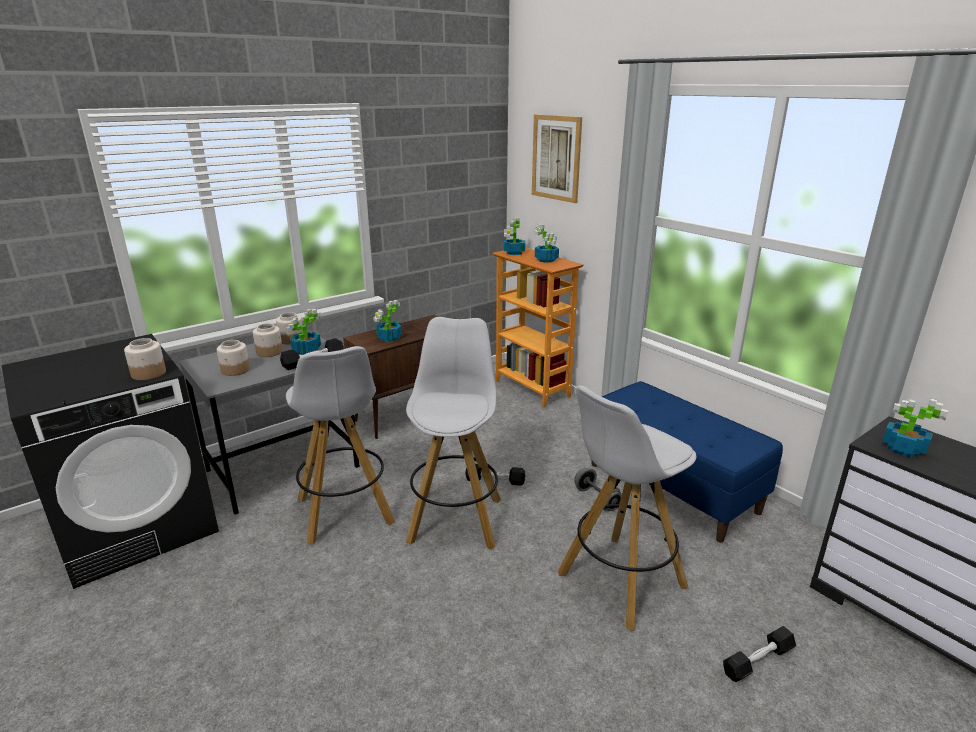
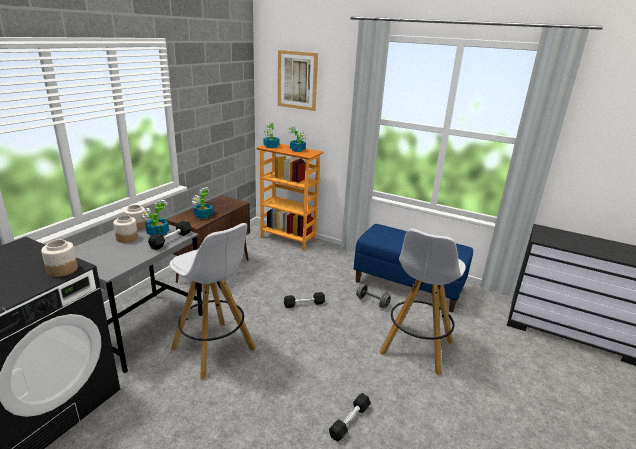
camera: 25 degrees left, 0 degrees up
jar [217,340,250,376] -> none
white stool [406,317,501,549] -> none
black dumbbell [723,626,796,682] -> black dumbbell moved to [329,393,371,441]
potted plant [882,399,948,457] -> none

